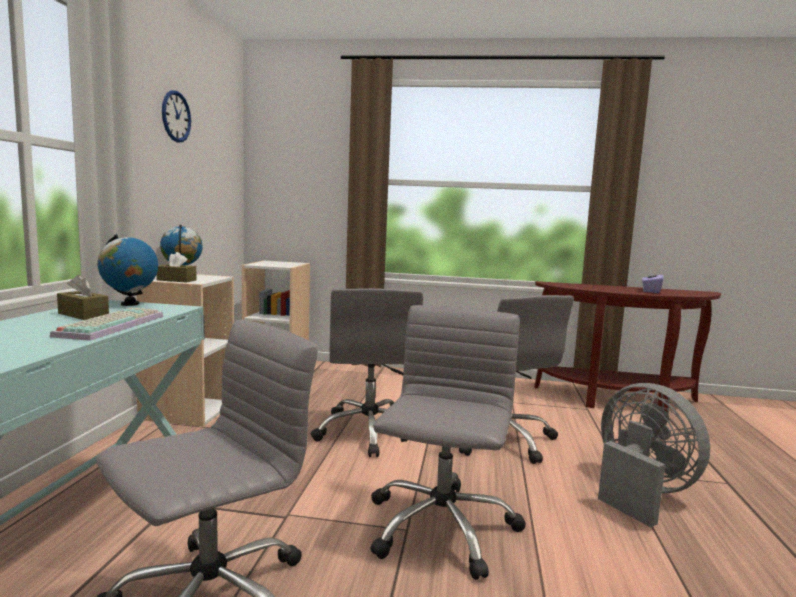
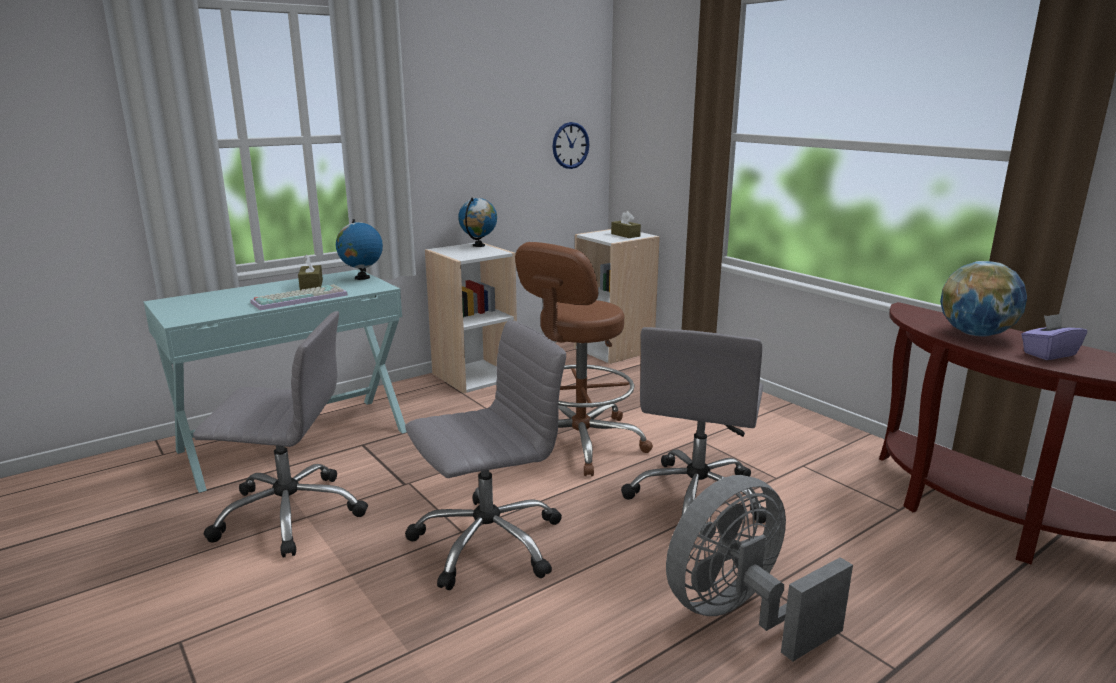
camera: 45 degrees right, 10 degrees up
brown tissue box [156,252,197,282] -> brown tissue box moved to [611,211,641,238]
wall clock [162,90,191,142] -> wall clock moved to [552,122,590,169]
grey office chair [311,288,423,457] -> brown stool [515,242,653,476]
grey fan [598,383,710,528] -> grey fan turned 135 degrees counterclockwise [666,475,853,661]
none -> globe [940,261,1027,337]

